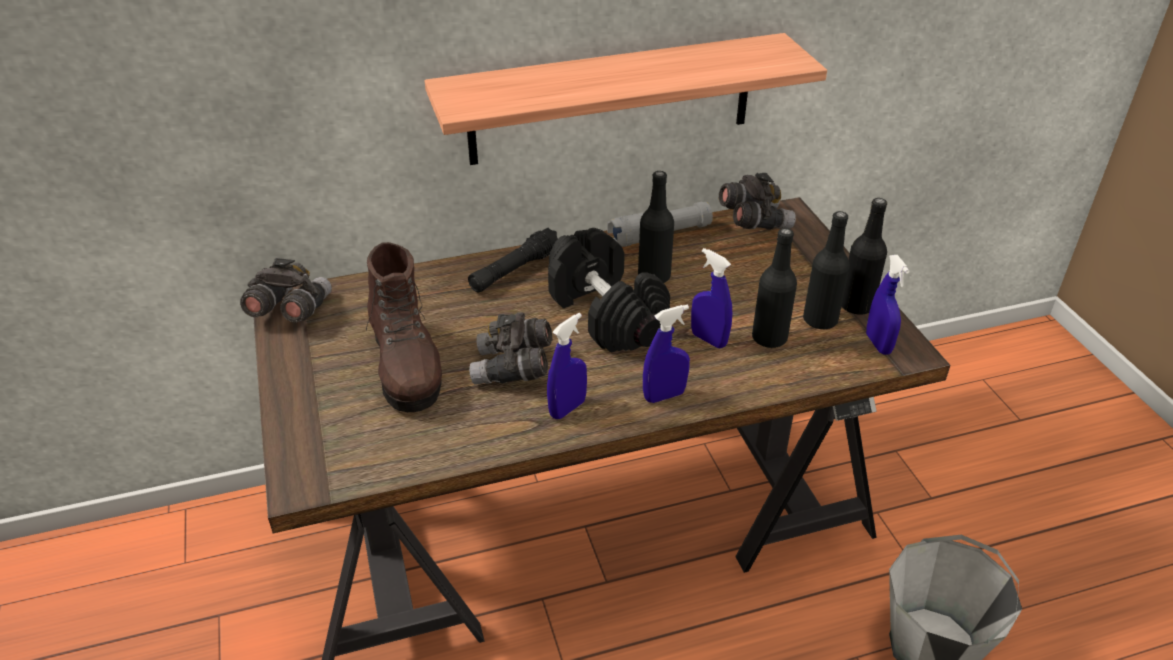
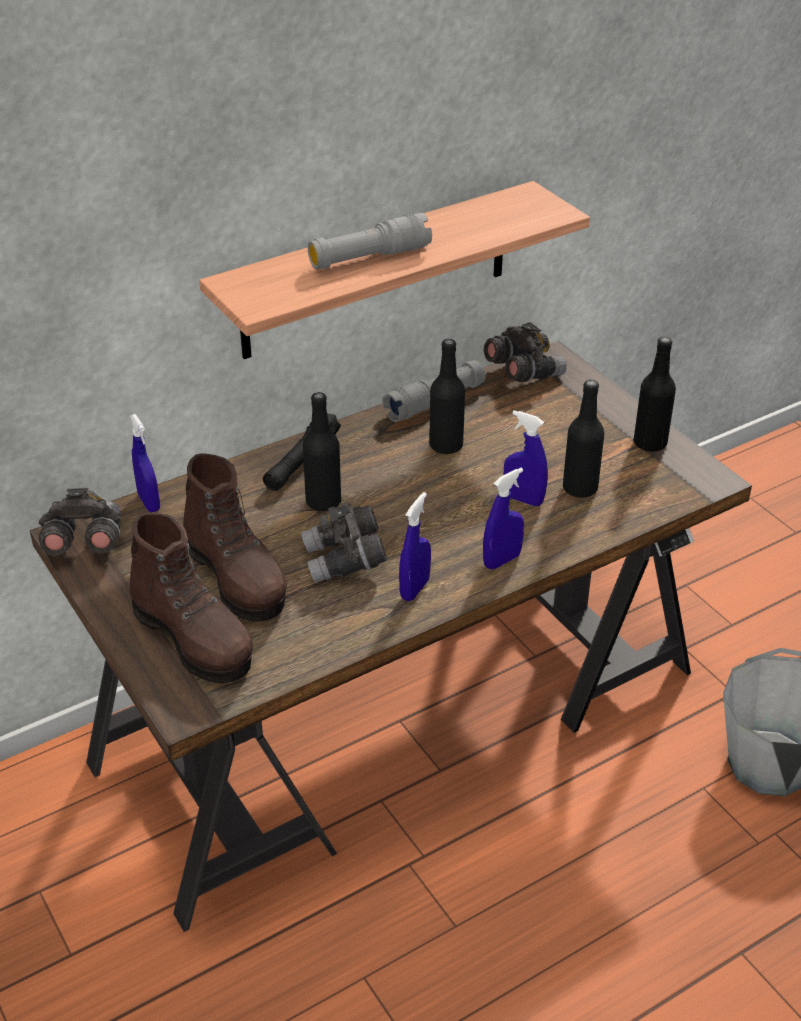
camera: 15 degrees left, 0 degrees up
black dumbbell [548,228,670,353] -> none
black bottle [803,211,850,329] -> black bottle moved to [303,392,341,511]
blue spray bottle [866,255,910,355] -> blue spray bottle moved to [130,414,160,512]
none -> brown boot [130,513,253,683]
none -> grey flashlight [308,213,432,269]

